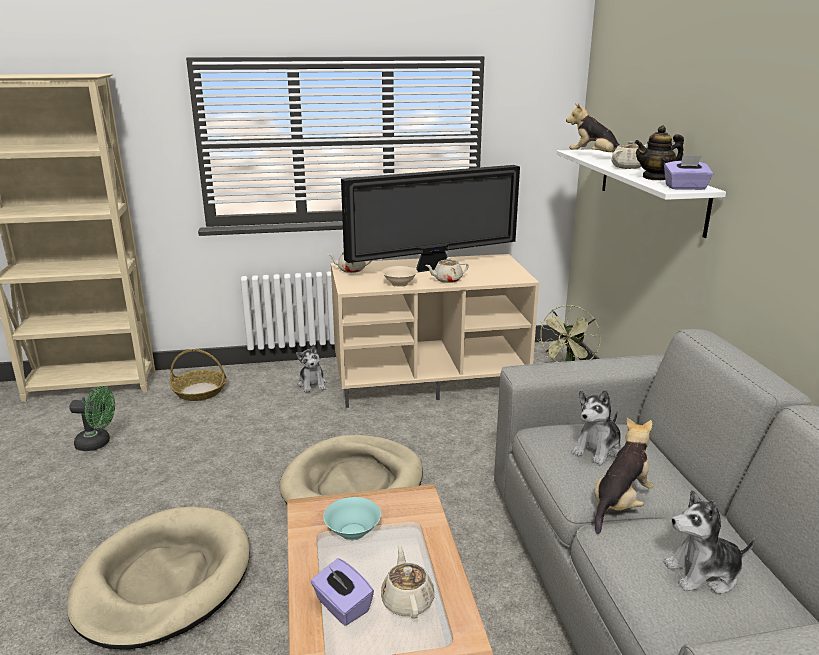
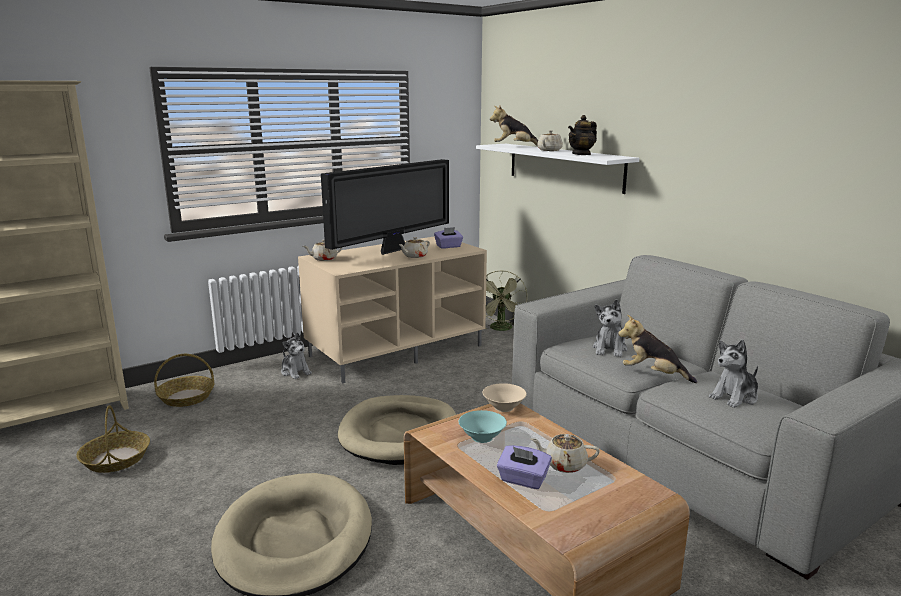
camera: 25 degrees left, 5 degrees down
green fan [69,386,115,451] -> basket [76,405,150,473]
beige teapot [381,545,434,619] -> beige teapot turned 45 degrees counterclockwise [531,434,600,473]
beige bowl [382,266,418,287] -> beige bowl moved to [482,383,527,412]
plush toy [594,418,654,534] -> plush toy turned 75 degrees counterclockwise [618,314,697,383]
purple tissue box [664,155,713,190] -> purple tissue box moved to [434,227,463,249]

